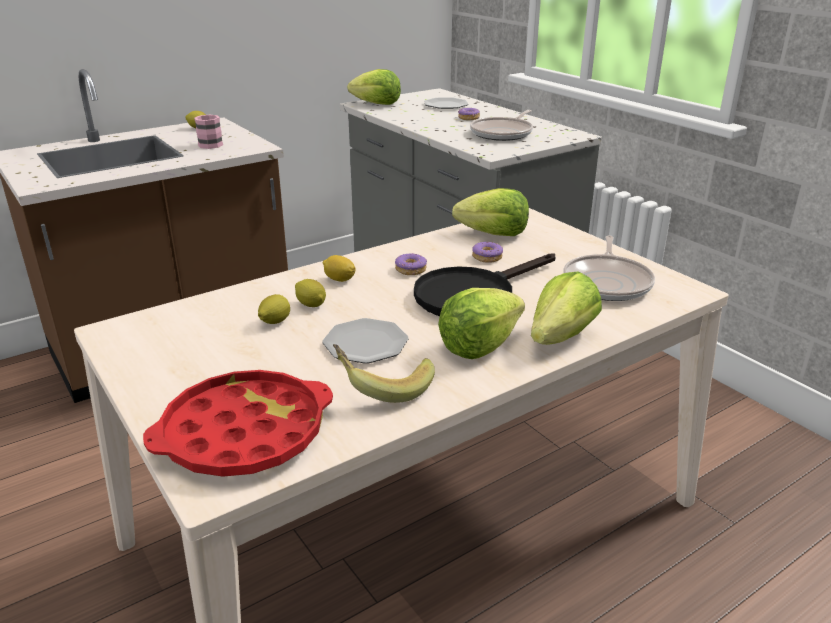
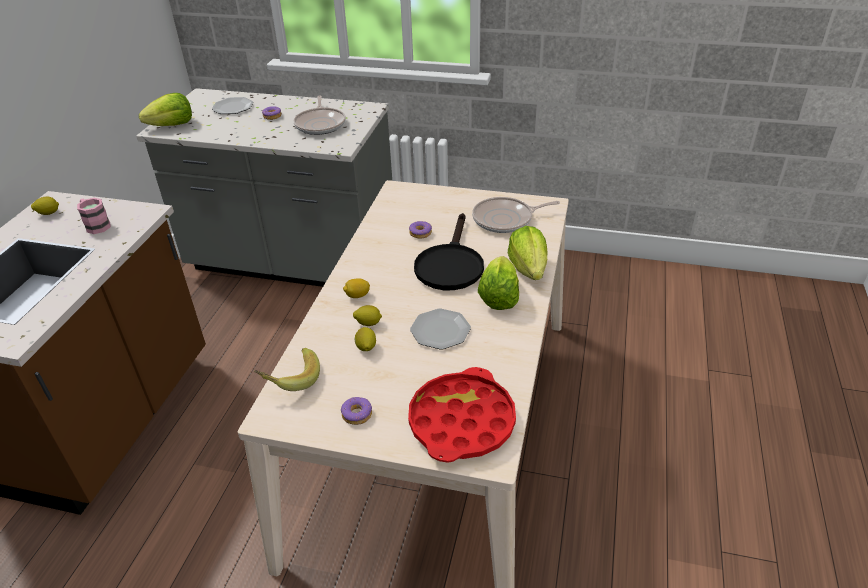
camera: 40 degrees left, 10 degrees up
banana [333,344,435,403] -> banana moved to [254,348,320,391]
donut [395,253,427,275] -> donut moved to [341,397,372,425]
lettuce [452,188,529,236] -> none
frying pan [563,235,655,301] -> frying pan turned 105 degrees clockwise [472,197,560,233]

